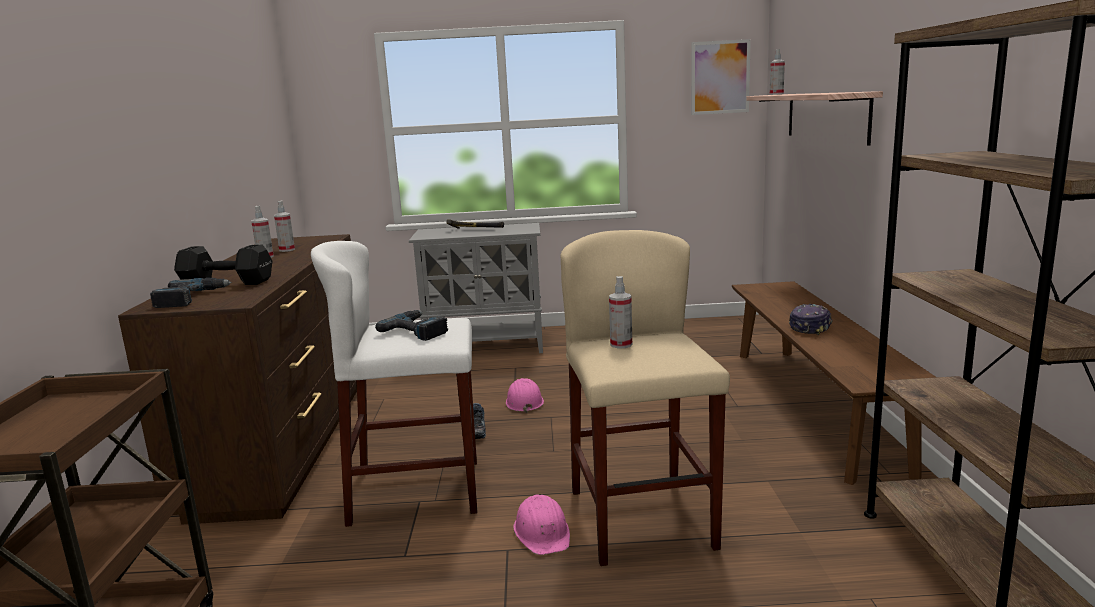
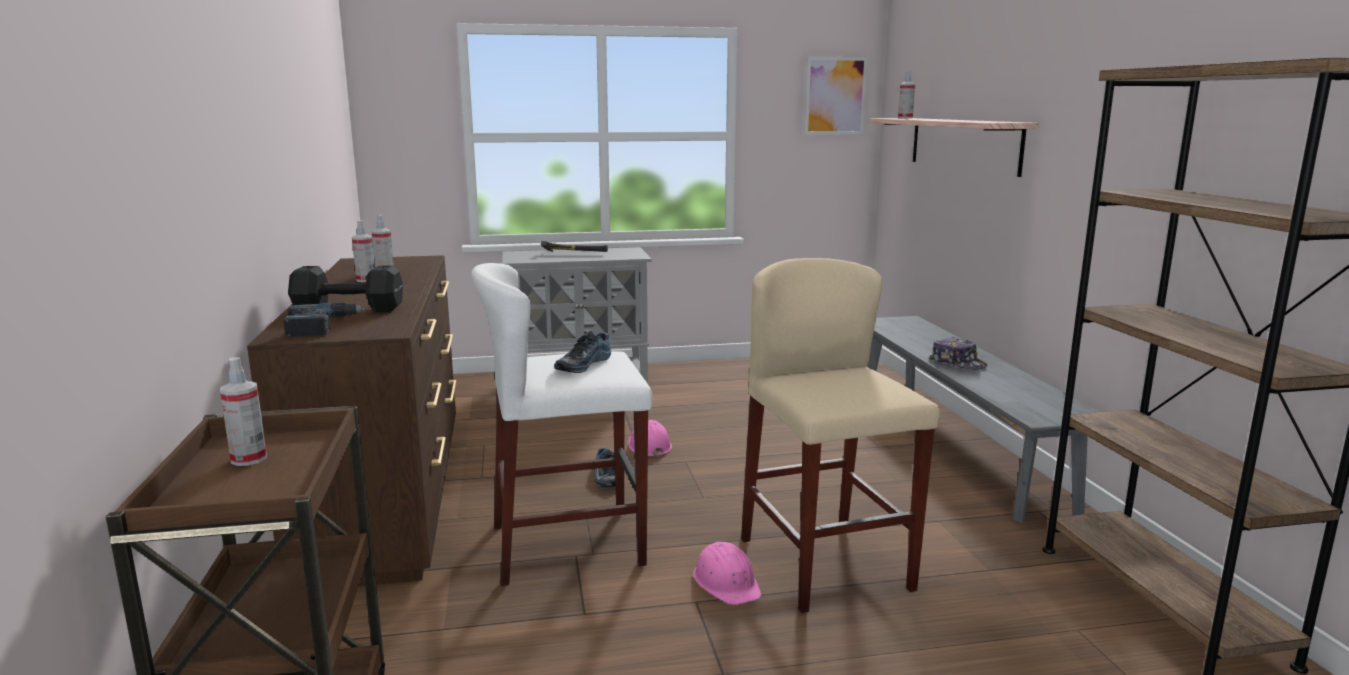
camera: 10 degrees left, 0 degrees up
power drill [375,310,448,341] -> shoe [554,330,611,373]
spray bottle [609,276,632,348] -> spray bottle moved to [220,357,267,466]
brown bench [732,281,936,485] -> grey bench [868,316,1102,523]
cap [789,304,833,335] -> cap turned 120 degrees clockwise [930,337,987,370]

